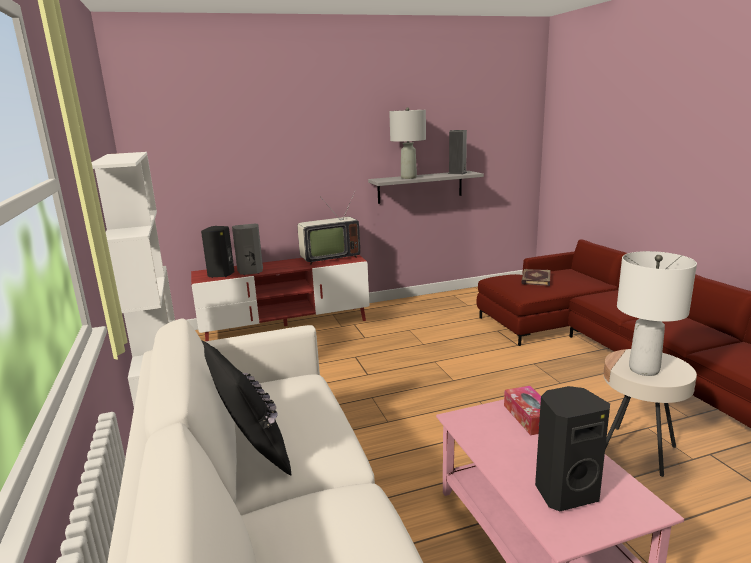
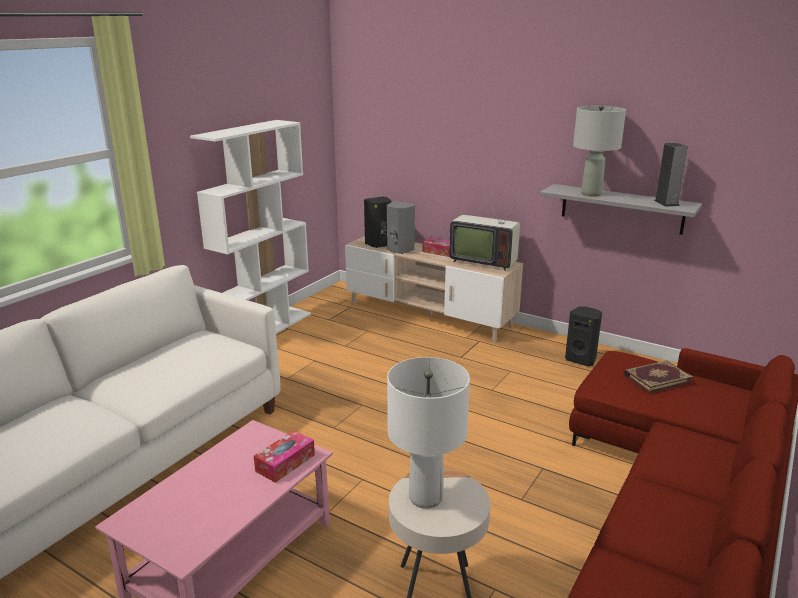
camera: 50 degrees right, 5 degrees up
red tv stand [191,255,369,341] -> beige tv stand [345,236,523,343]
black pillow [201,340,292,475] -> none
black speaker [535,386,610,511] -> black speaker moved to [565,307,602,366]
none -> tissue box [423,238,450,257]

